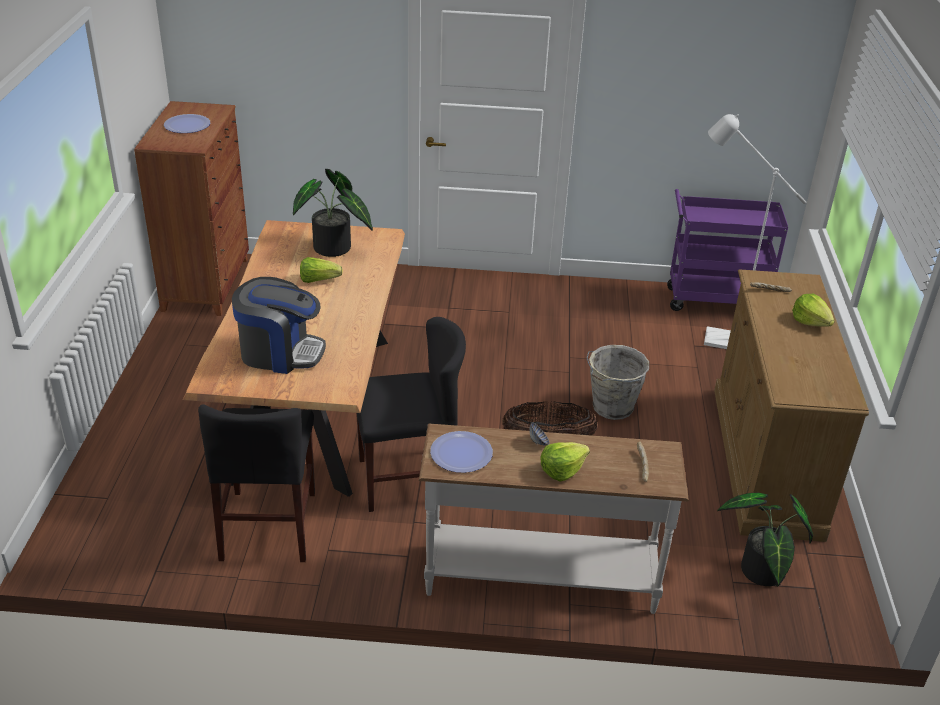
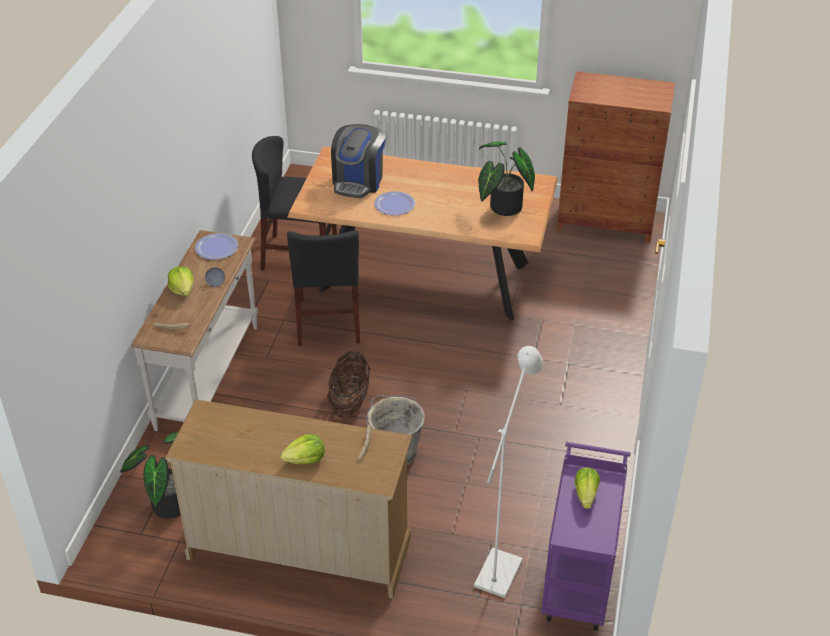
camera: 100 degrees right, 5 degrees up
plate [164,114,210,133] -> plate moved to [374,191,415,215]
lettuce [300,257,343,283] -> lettuce moved to [574,467,600,509]

